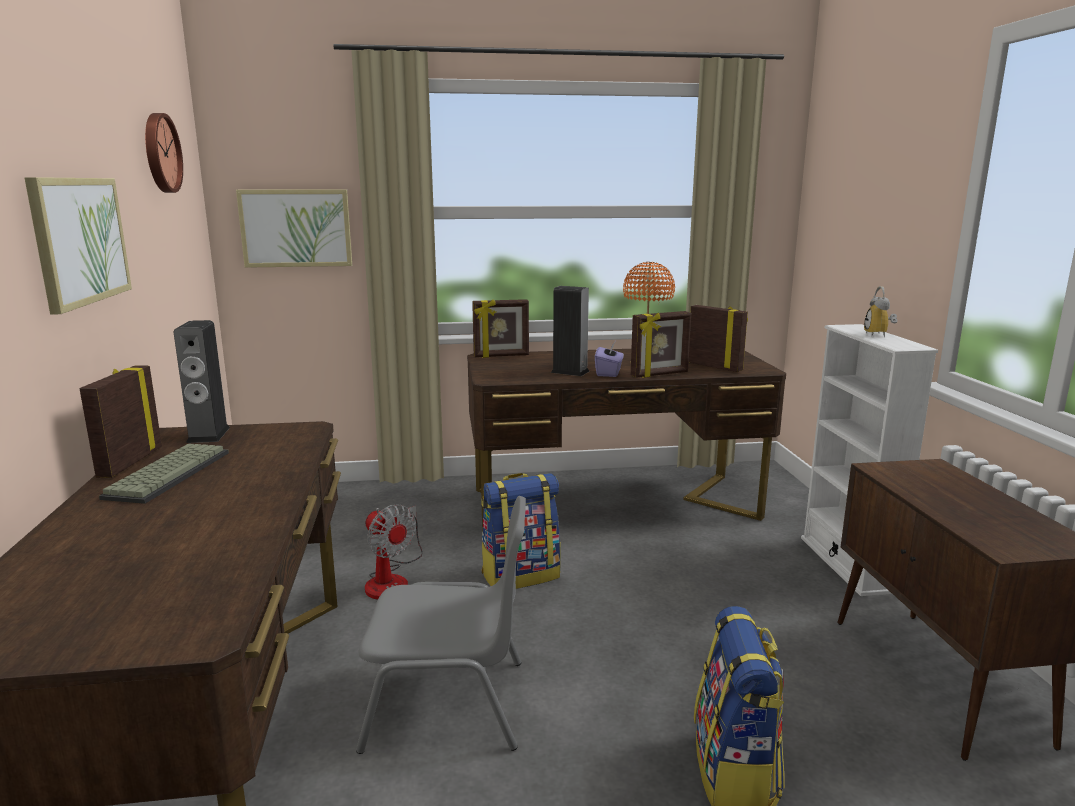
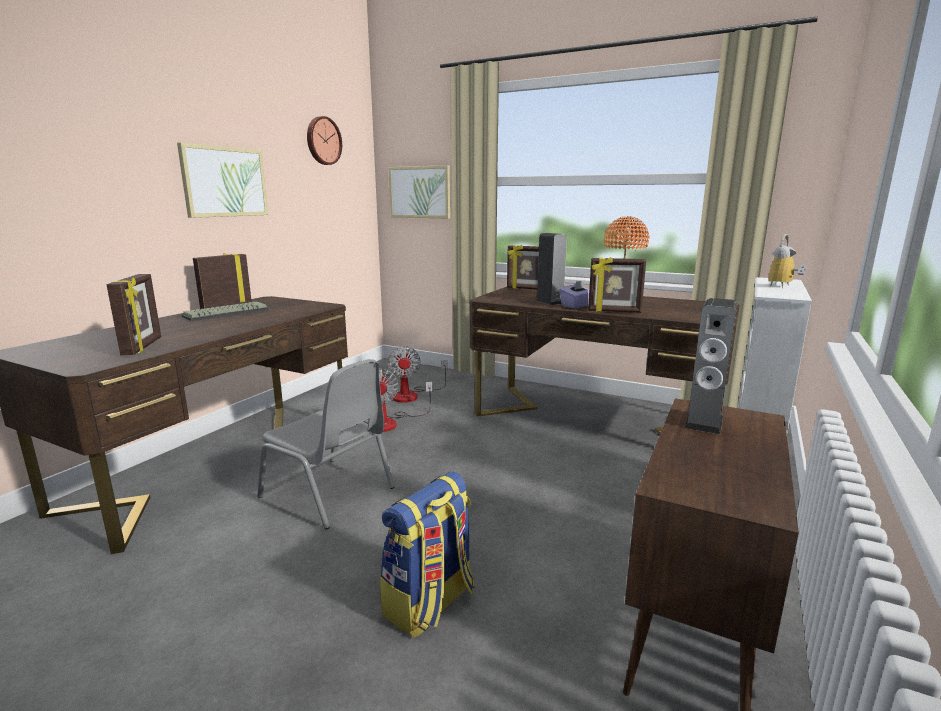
camera: 35 degrees right, 0 degrees up
speaker [174,320,230,443] -> speaker moved to [684,298,737,434]
backpack [481,473,561,589] -> none
picture frame [689,305,748,372] -> picture frame moved to [106,274,161,355]
none -> fan [387,346,448,403]

